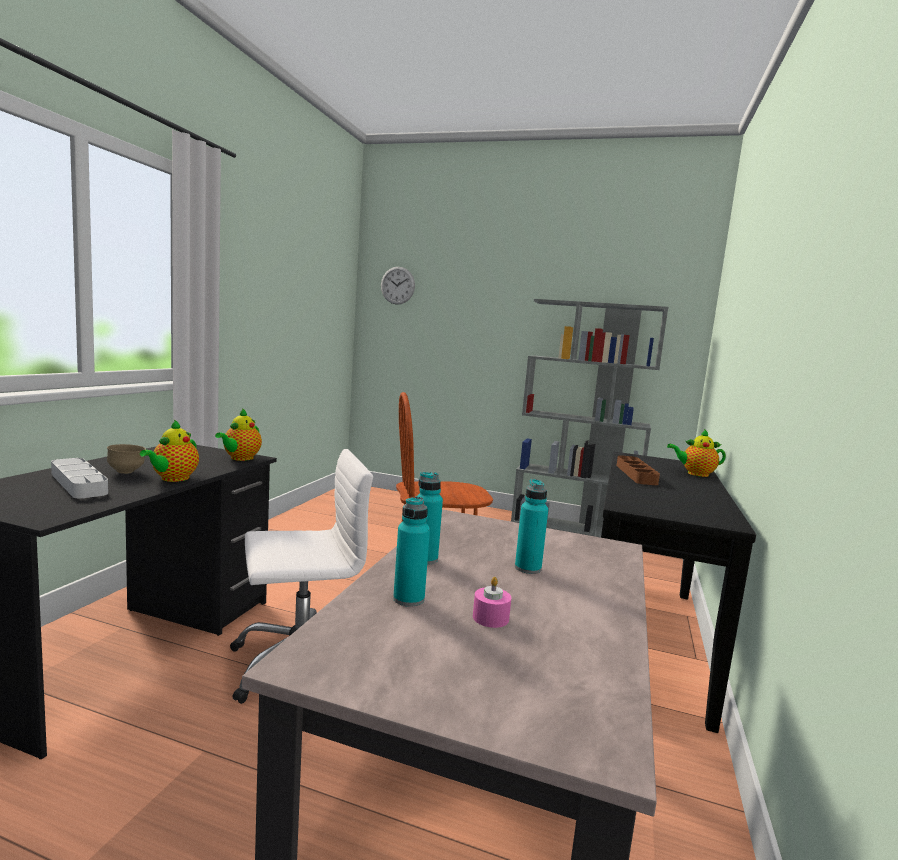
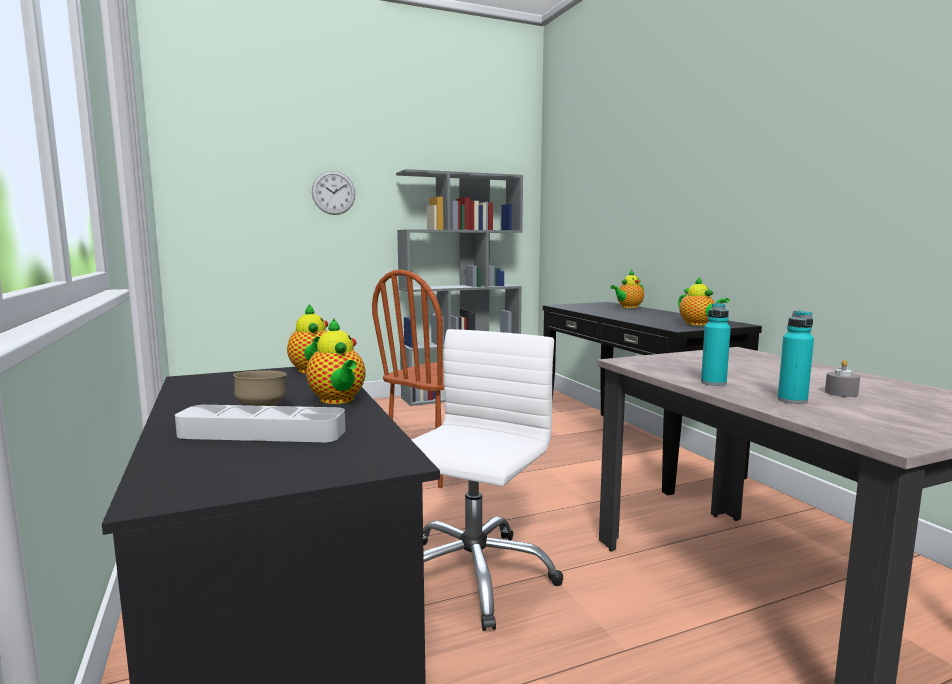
camera: 40 degrees left, 0 degrees up
wall clock [381,267,415,305] -> wall clock moved to [312,171,355,215]
pink candle [473,577,511,628] -> grey candle [825,360,860,397]
turquoise bottle [515,479,548,574] -> none
brown tray [616,455,660,485] -> none
none -> teapot [678,277,729,326]

